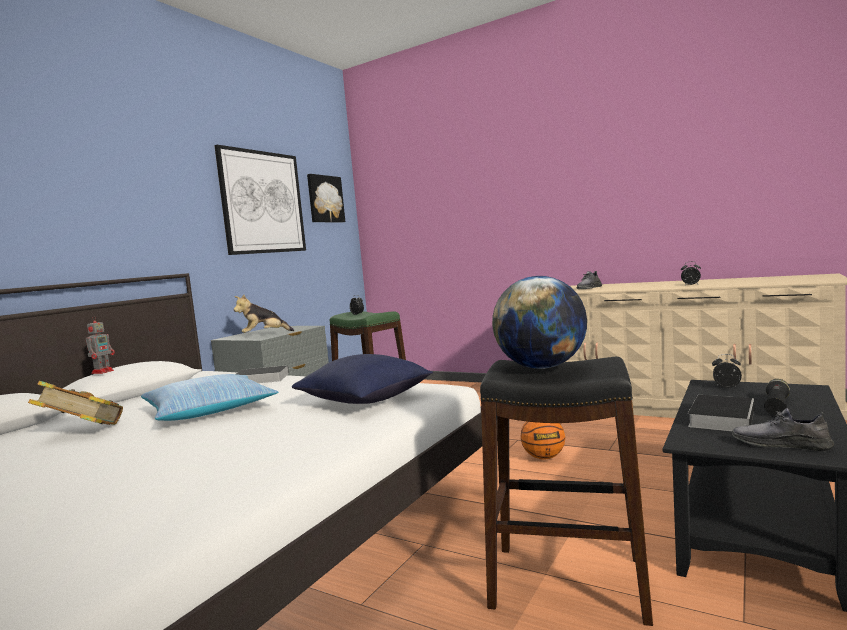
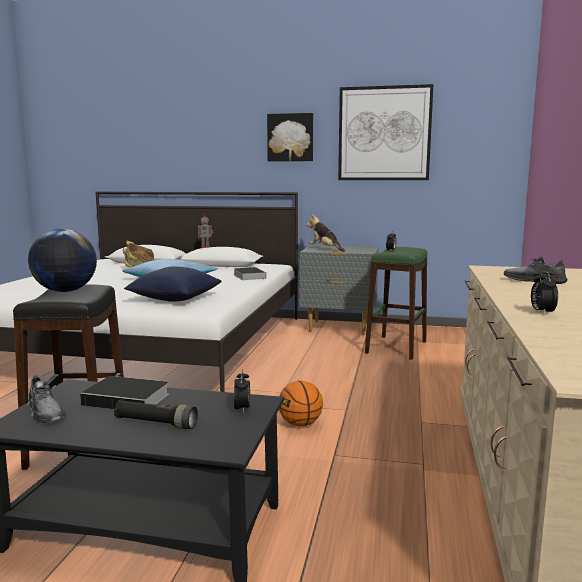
camera: 70 degrees right, 5 degrees up
picture [307,174,345,222] -> picture moved to [267,113,313,161]
grey shoe [732,408,834,451] -> grey shoe turned 135 degrees clockwise [27,375,66,423]

